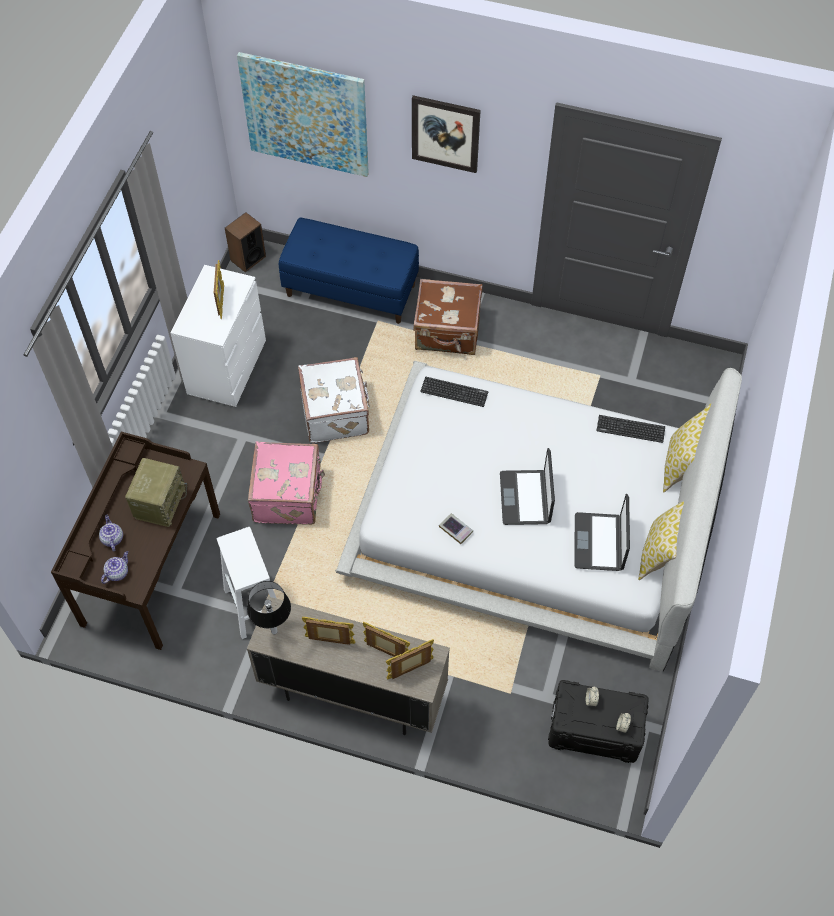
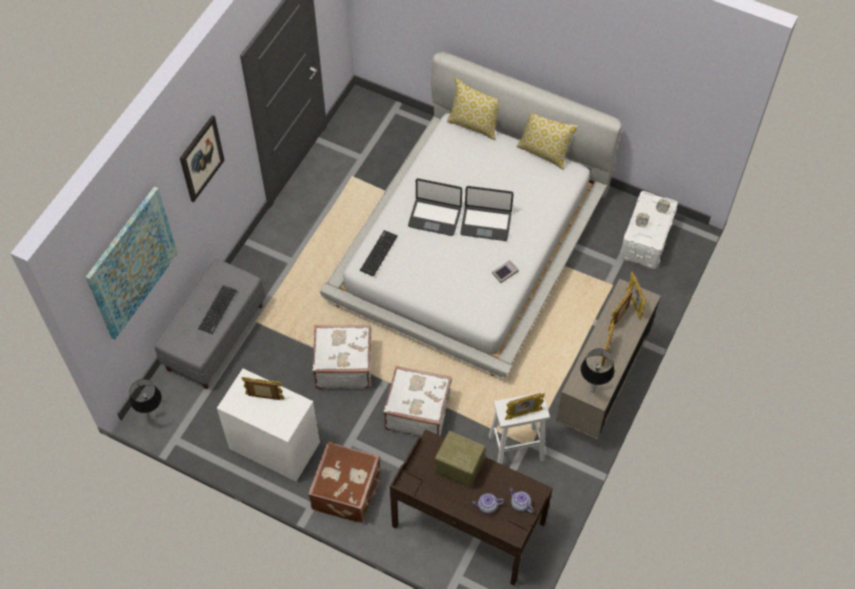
camera: 80 degrees left, 0 degrees up
speaker [225,212,266,272] -> table lamp [129,379,162,419]
pink suitcase [248,441,325,525] -> white suitcase [383,366,452,436]
blue bench [279,218,419,324] -> grey bench [154,259,265,389]
brown suitcase [413,279,483,355] -> brown suitcase moved to [308,442,382,523]
black storage box [548,680,649,763] -> white storage box [620,191,678,269]
laptop [574,494,630,571] -> laptop moved to [408,178,462,236]
keyboard [597,415,665,443] -> keyboard moved to [198,285,237,334]
none -> picture frame [505,393,545,420]

